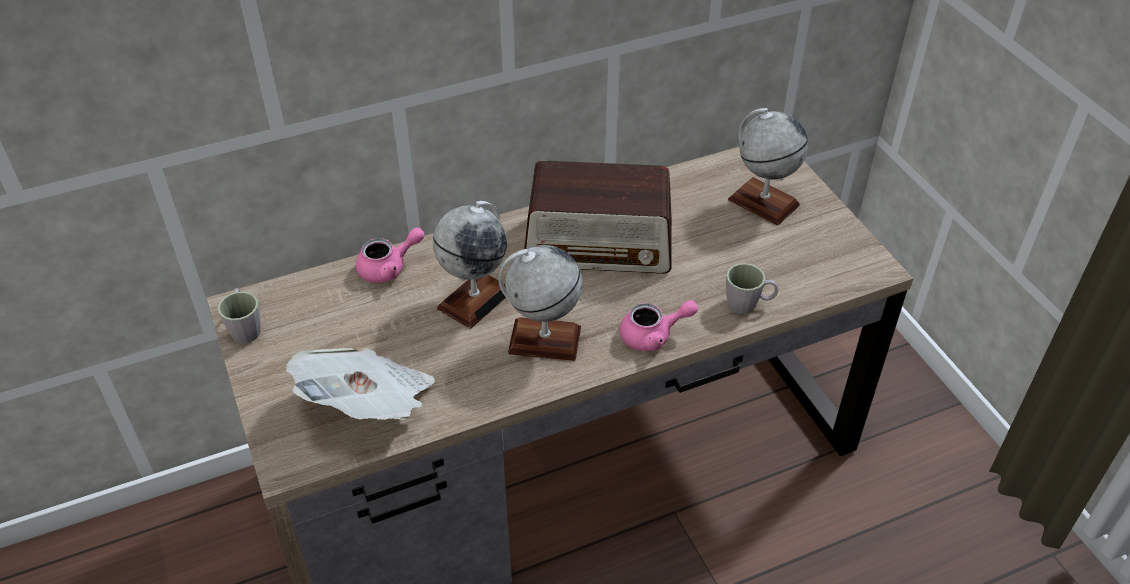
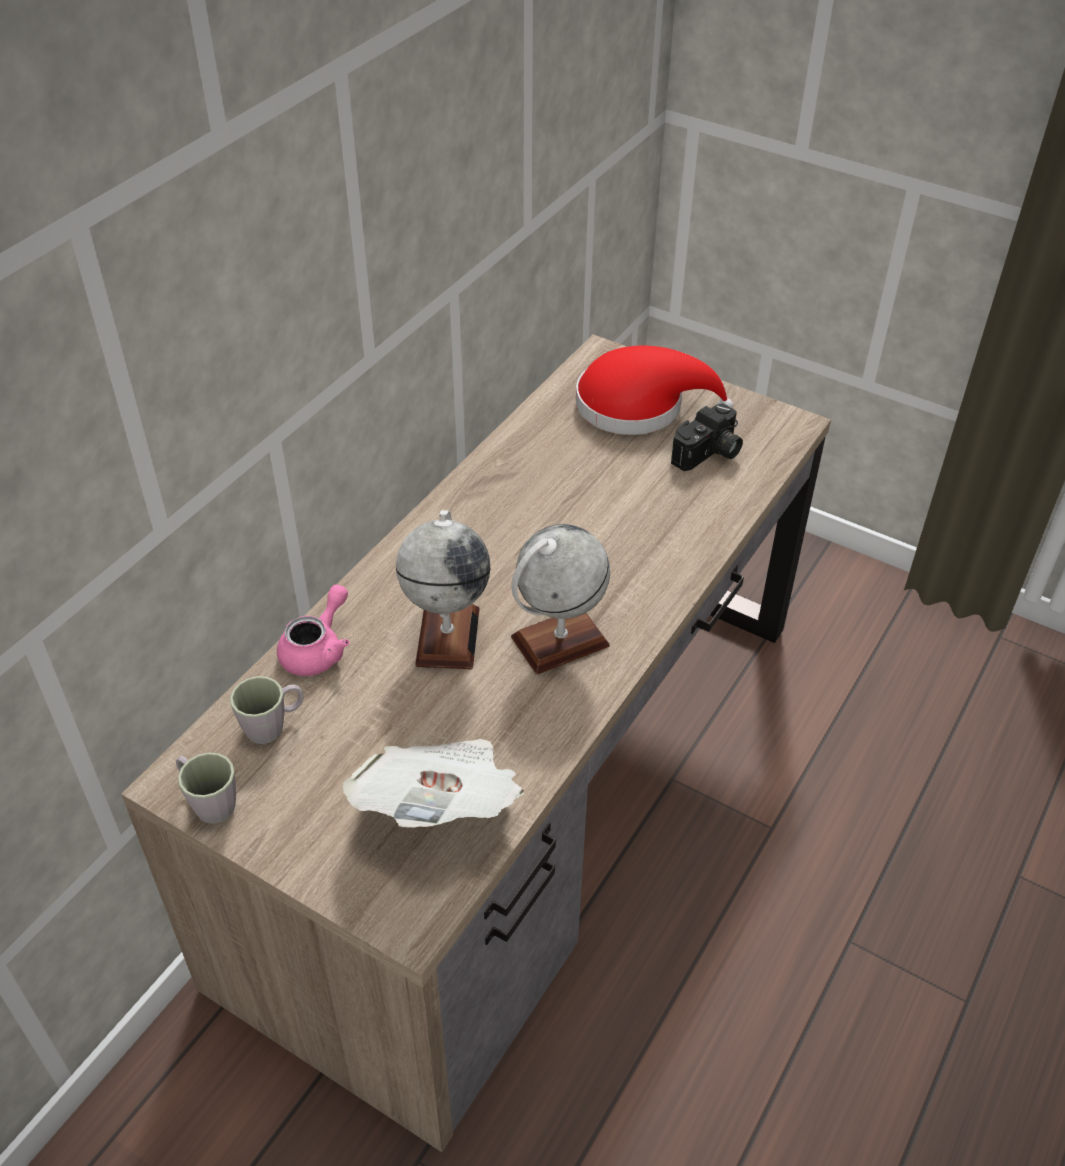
camera: 35 degrees left, 0 degrees up
radio [524,161,672,274] -> none
pink teapot [620,300,698,351] -> none
grey mug [726,263,778,314] -> grey mug moved to [230,676,303,744]
globe [728,108,808,225] -> red hat [576,346,733,435]
none -> camera [671,403,743,471]

